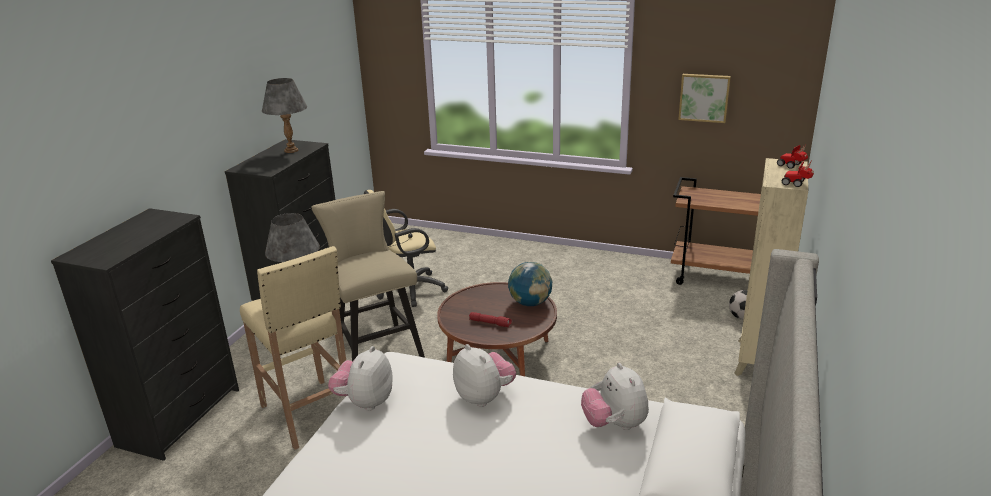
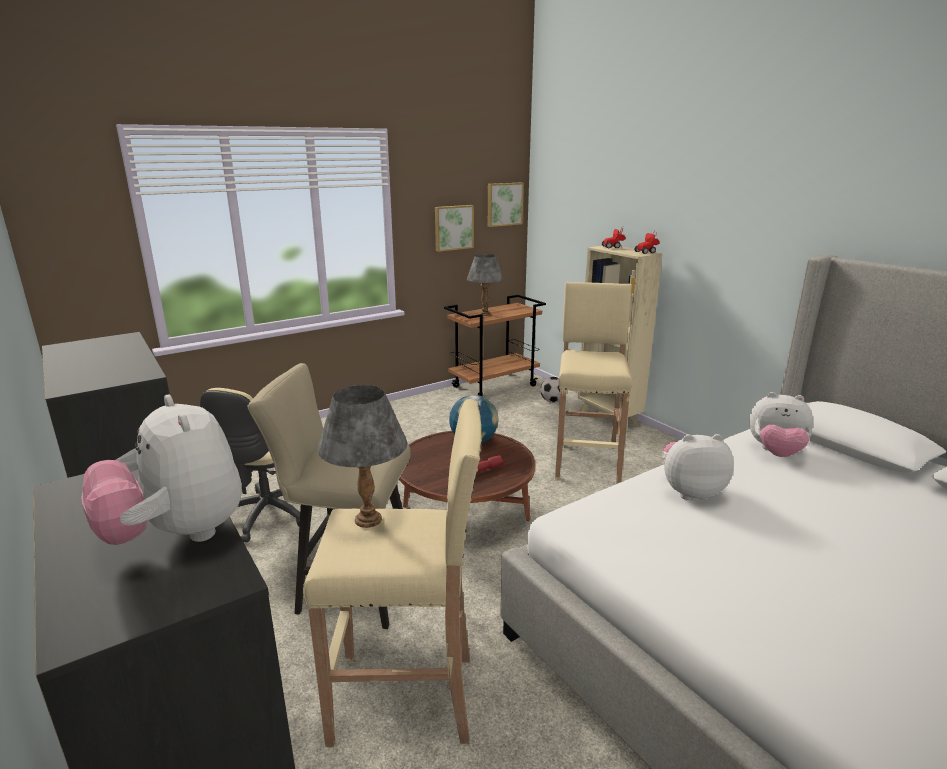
camera: 55 degrees left, 5 degrees down
grey table lamp [262,78,307,153] -> grey table lamp moved to [467,254,504,316]
plush toy [328,346,393,411] -> plush toy moved to [81,394,242,545]
none -> picture [488,183,524,227]
none -> beige stool [555,282,632,484]

